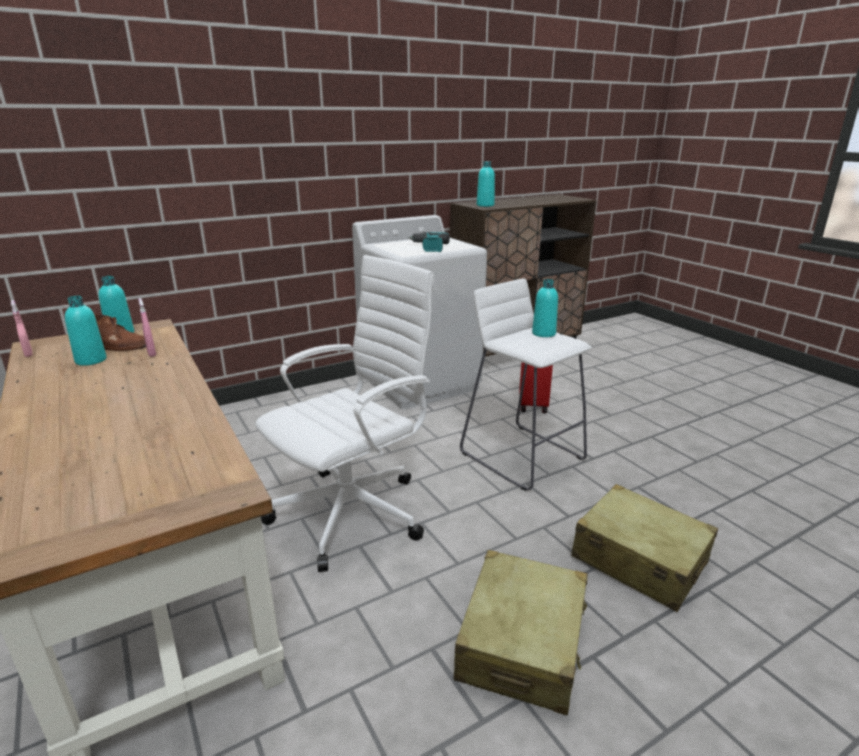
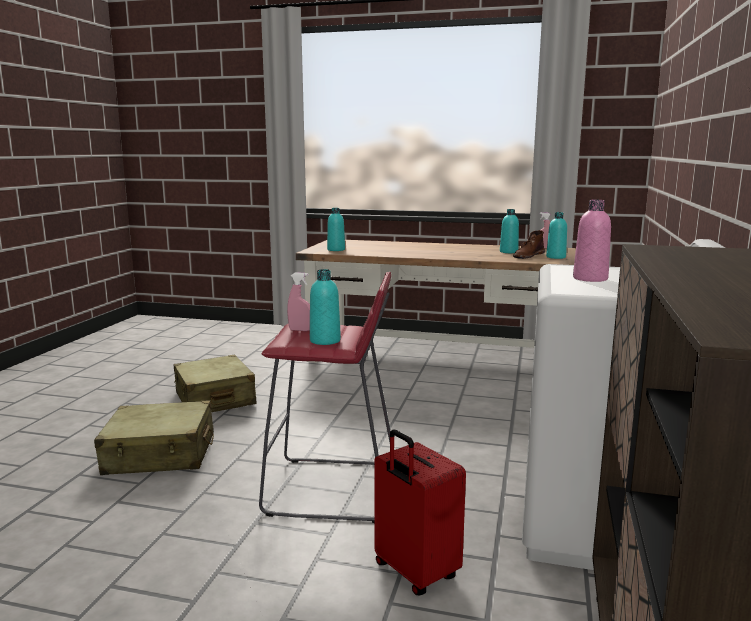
camera: 135 degrees right, 10 degrees down
pink spray bottle [138,298,156,357] -> pink spray bottle moved to [287,272,310,331]
white office chair [255,255,435,572] -> none
power drill [408,232,450,252] -> pink bottle [573,200,611,282]
white stool [460,278,592,491] -> red stool [259,272,391,523]
turquoise bottle [477,161,495,207] -> turquoise bottle moved to [327,208,345,251]

